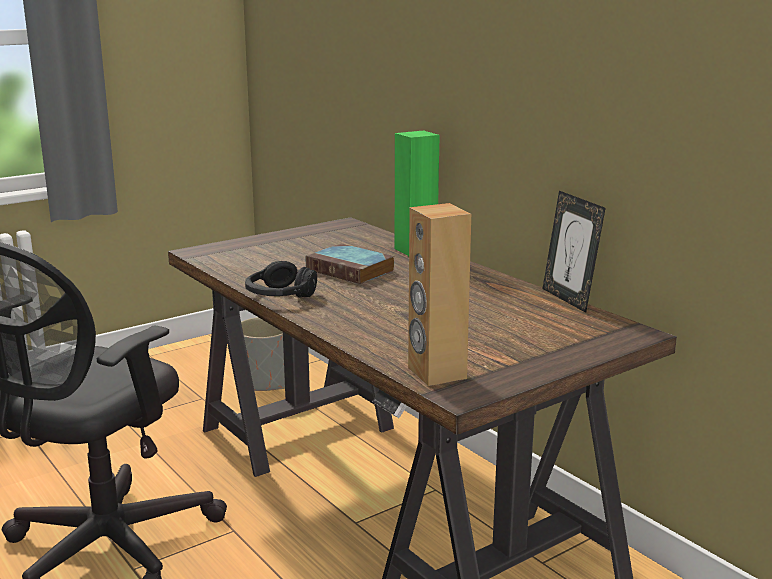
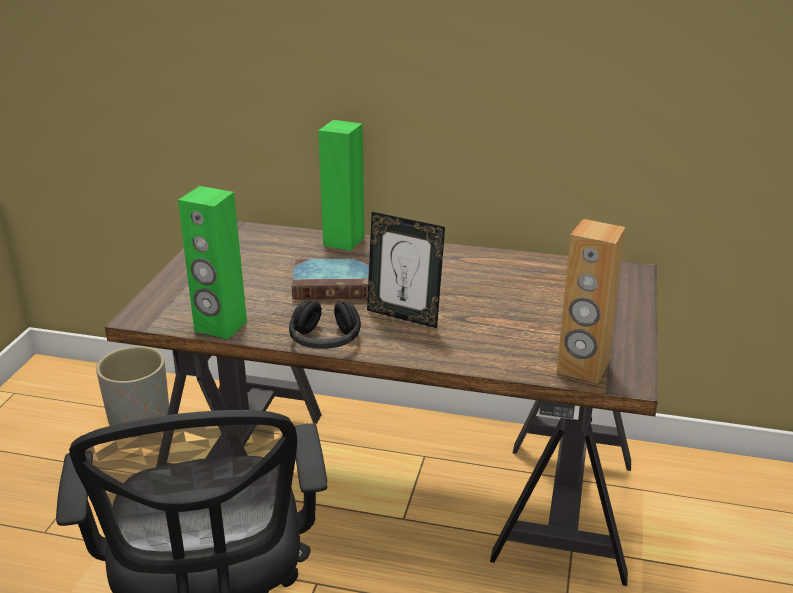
camera: 40 degrees left, 10 degrees up
picture frame [542,191,605,313] -> picture frame moved to [367,212,445,328]
none -> green speaker [178,186,247,339]

